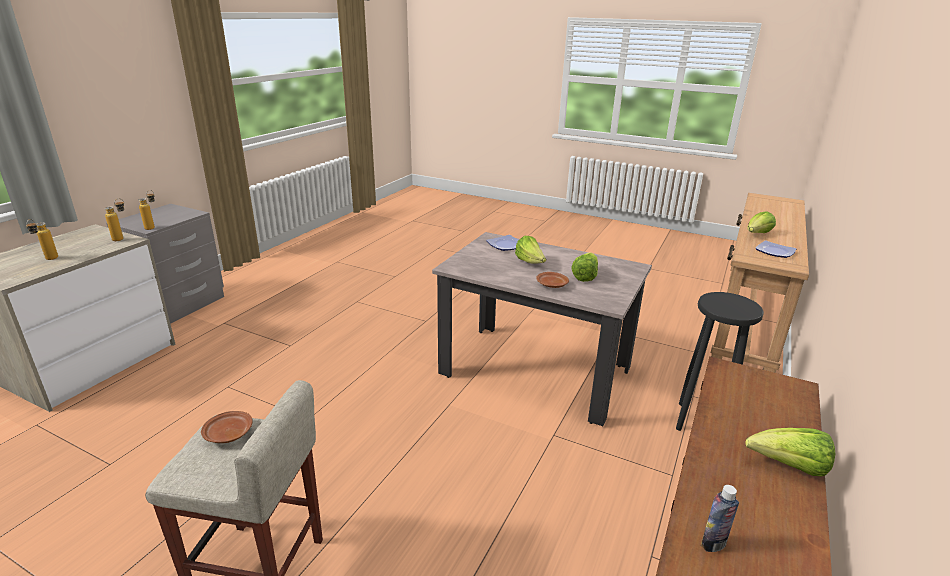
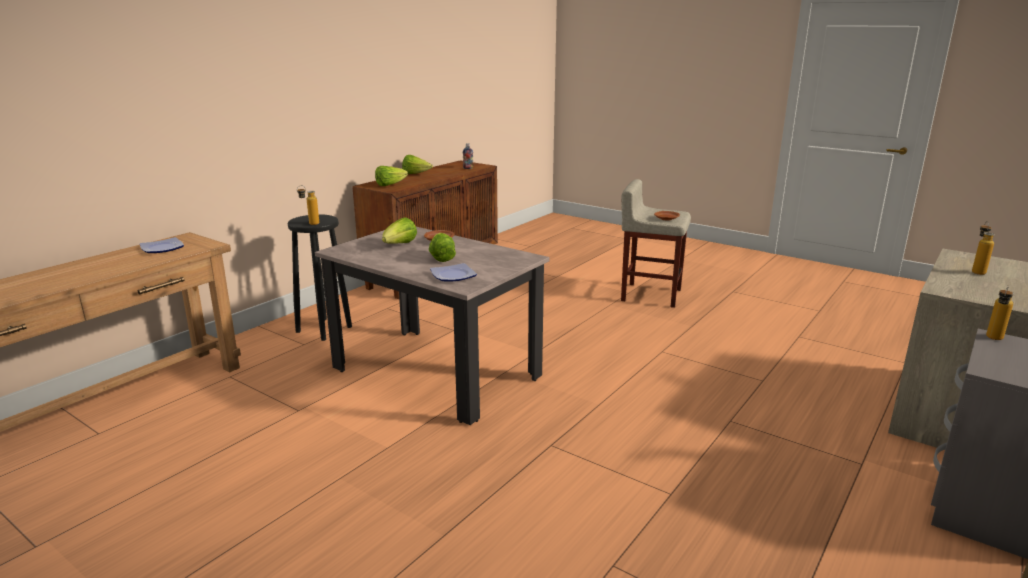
camera: 170 degrees left, 5 degrees down
bottle [105,199,124,241] -> bottle moved to [297,185,319,225]
lettuce [747,211,776,233] -> lettuce moved to [375,166,408,186]

